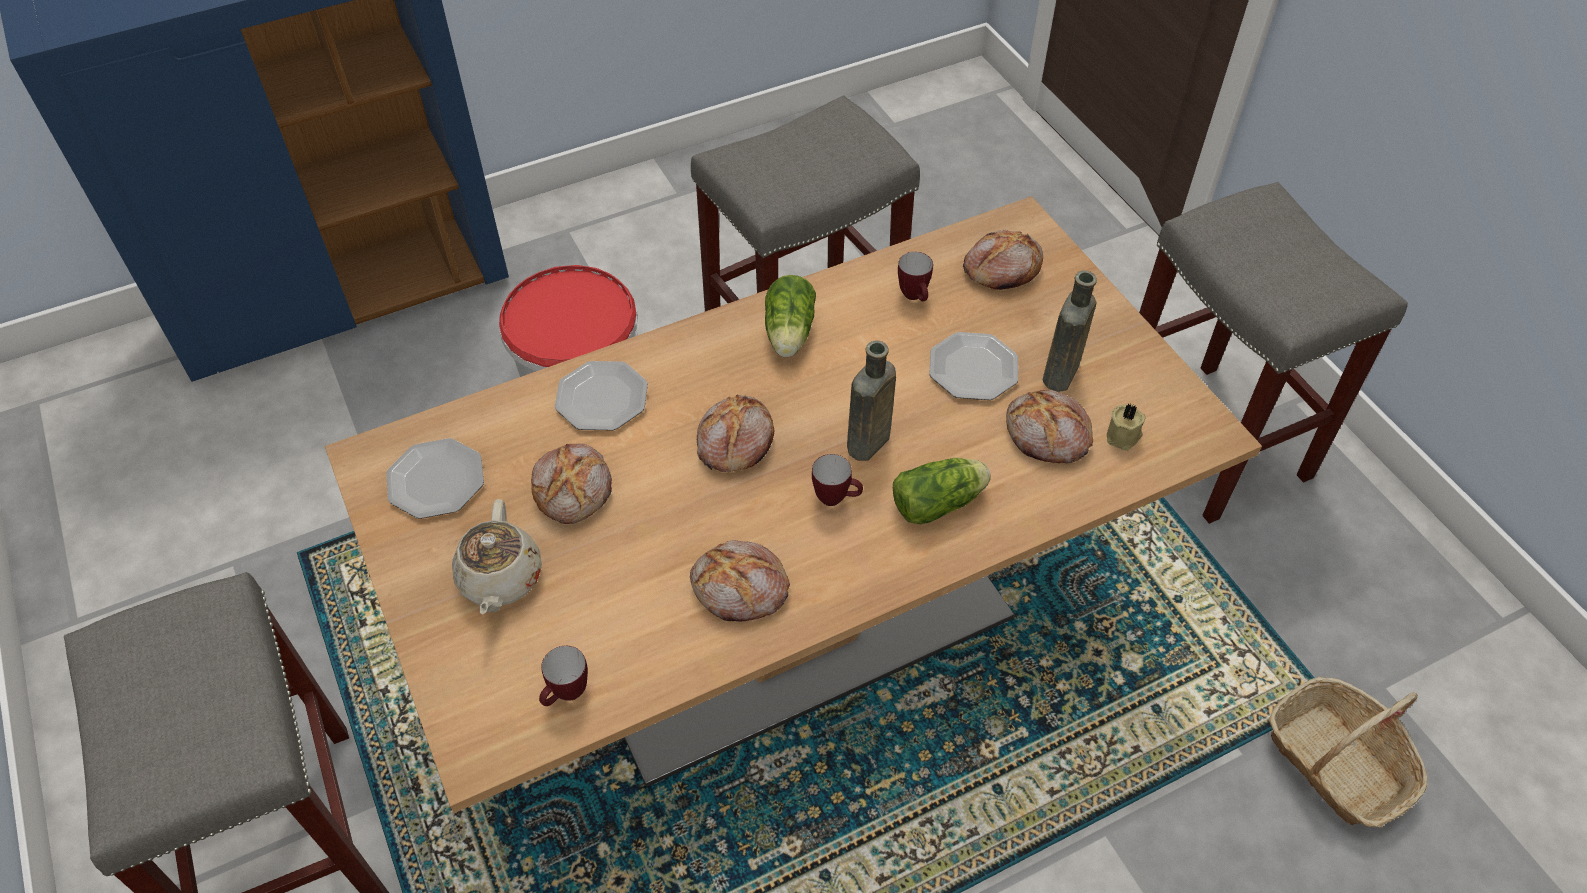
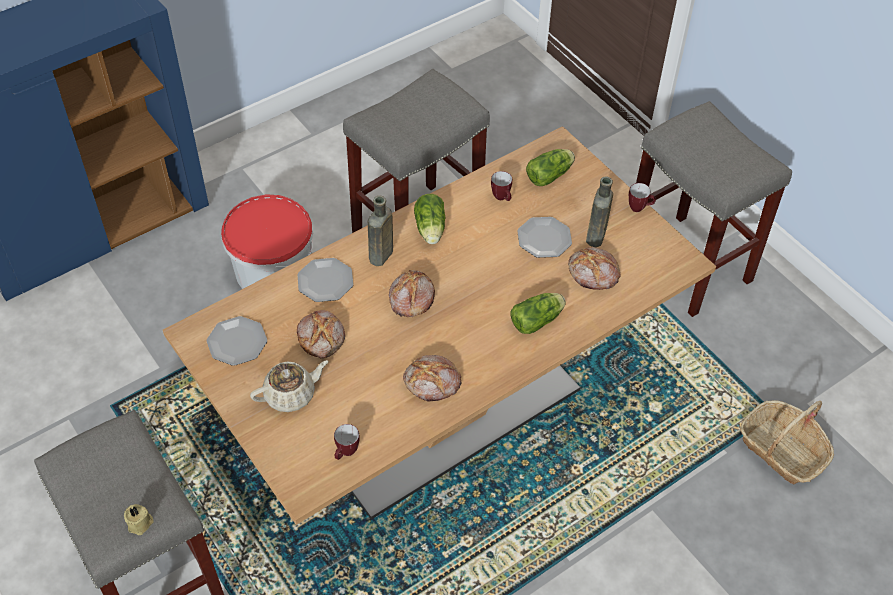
camera: 10 degrees left, 0 degrees up
beige teapot [452,499,542,615] -> beige teapot turned 105 degrees counterclockwise [250,360,329,412]
mug [812,454,863,506] -> mug moved to [629,183,656,212]
brown bottle [847,341,896,461] -> brown bottle moved to [368,196,393,266]
bread [963,230,1043,290] -> lettuce [526,149,575,186]
beige candle [1107,404,1146,451] -> beige candle moved to [124,504,154,535]

